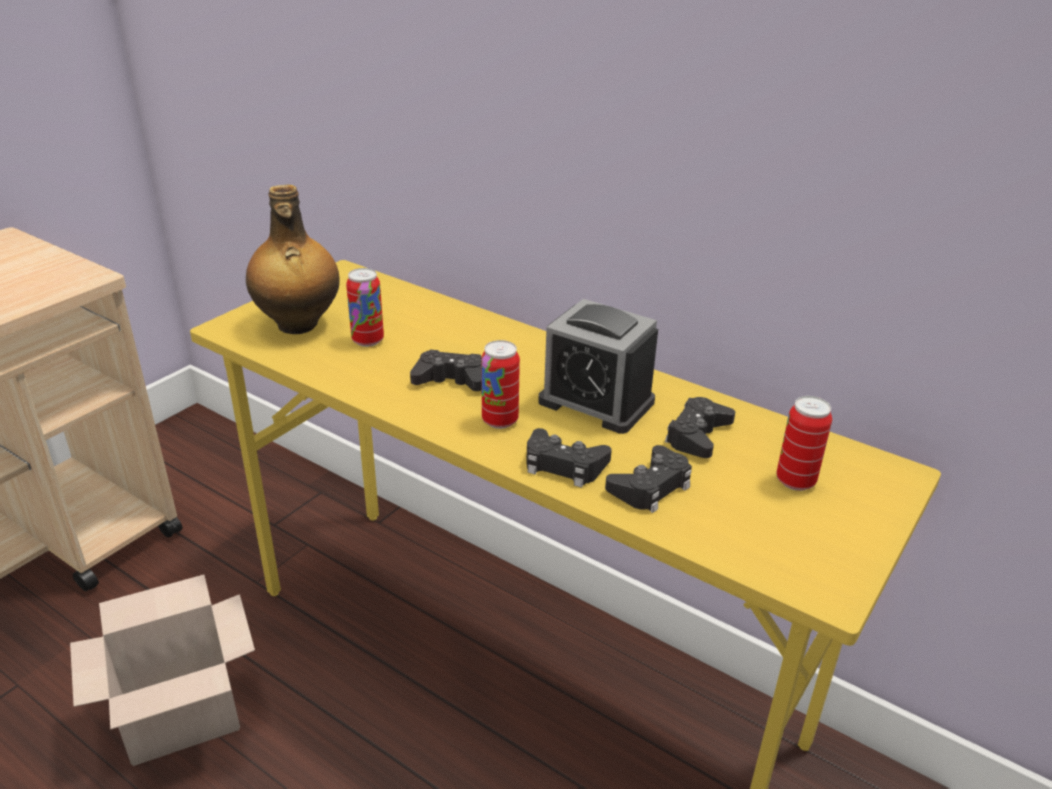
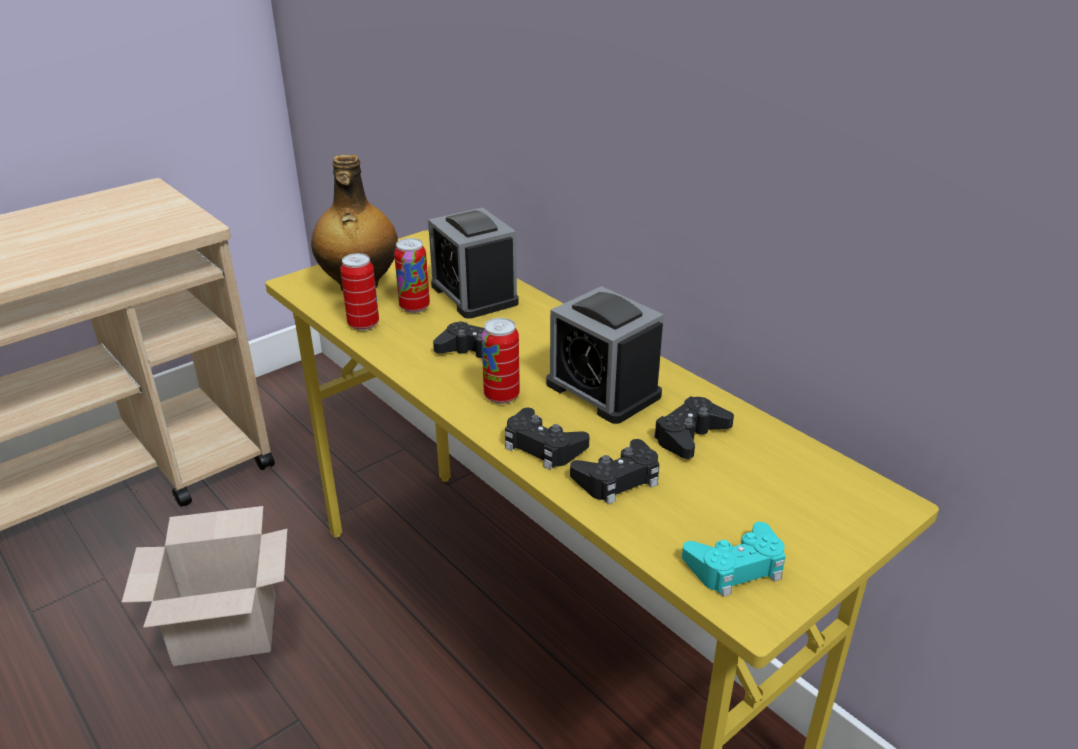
camera: 15 degrees right, 0 degrees up
can [776,396,832,491] -> can moved to [340,253,379,330]
none -> alarm clock [428,208,519,319]
none -> turquoise game controller [682,522,786,597]

